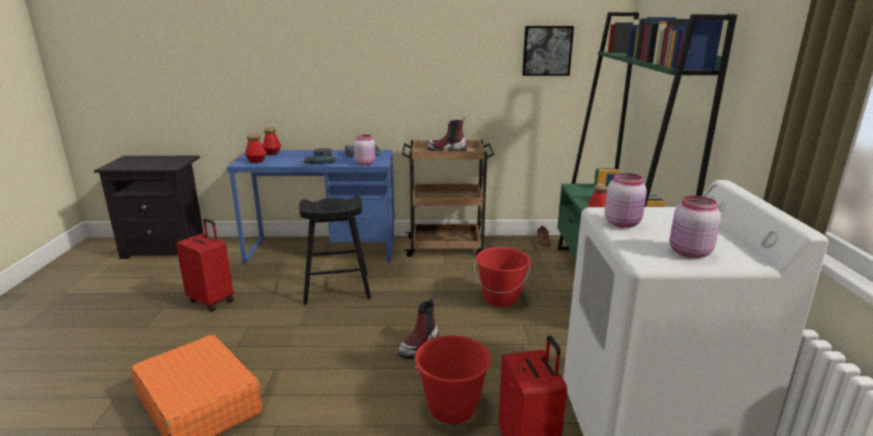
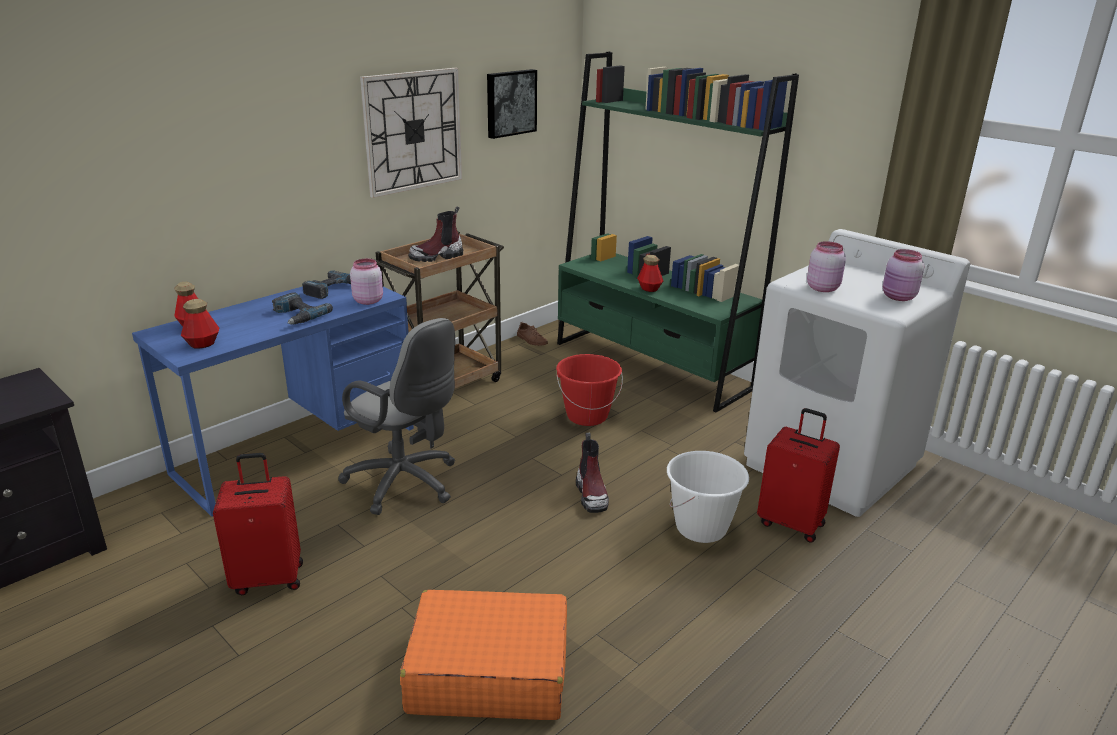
camera: 45 degrees left, 5 degrees up
black stool [299,196,371,305] -> grey office chair [338,318,455,515]
red bucket [413,335,491,424] -> white bucket [667,451,749,543]
none -> wall clock [360,68,462,198]

